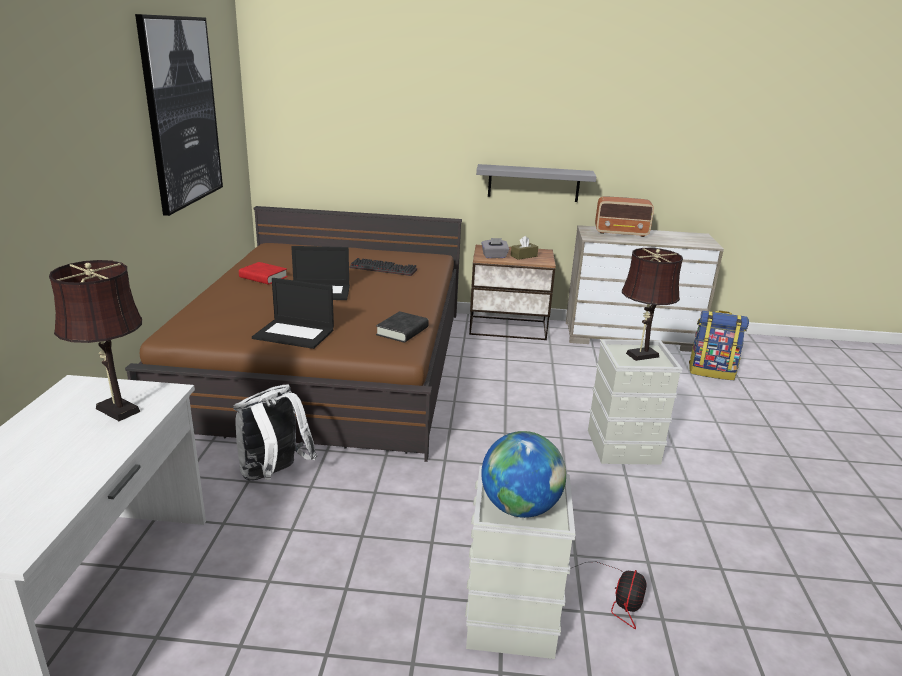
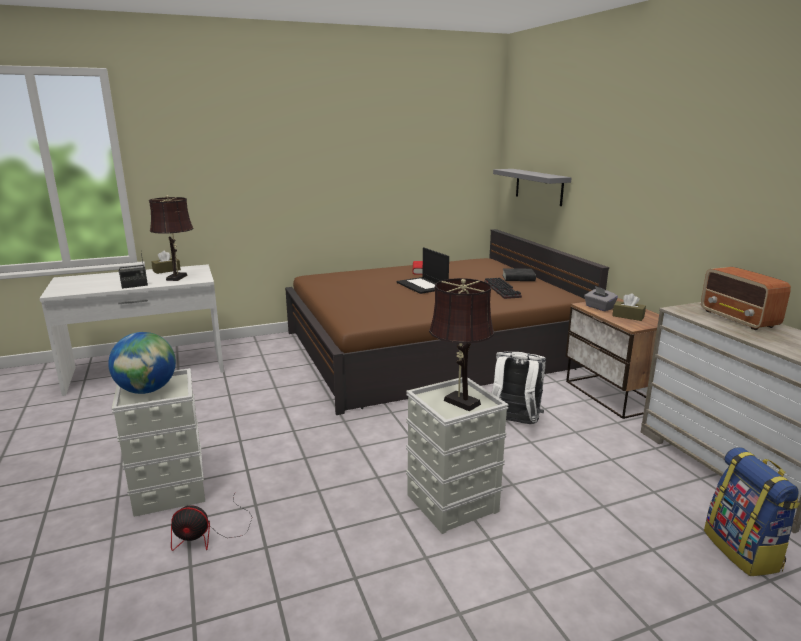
camera: 65 degrees right, 5 degrees down
picture [135,14,223,216] -> none
white backpack [233,385,317,481] -> white backpack moved to [492,352,546,424]
laptop [252,278,334,349] -> none
black book [376,311,429,343] -> black book moved to [502,268,536,281]
grey shelf [476,164,597,202] -> grey shelf moved to [493,169,572,206]
none -> radio [119,253,148,289]
none -> brown tissue box [151,251,181,274]

